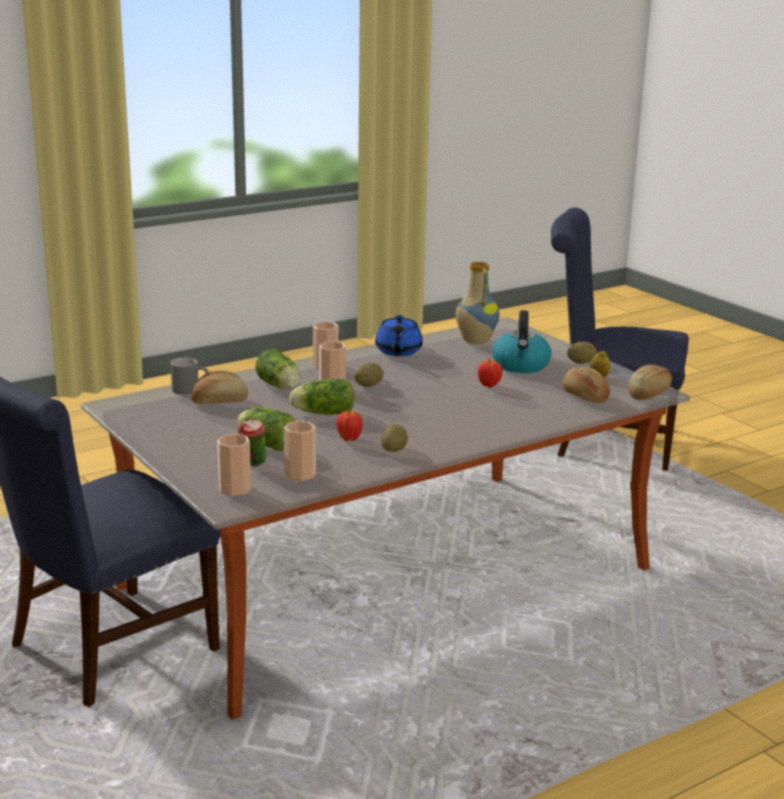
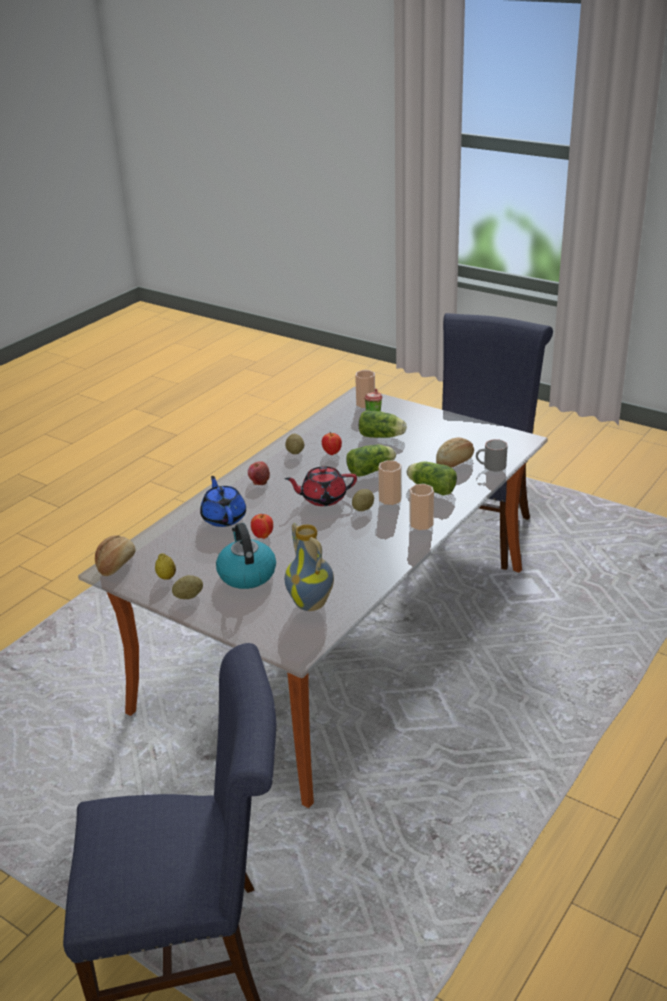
camera: 160 degrees right, 10 degrees up
cup [284,421,316,481] -> none
blue teapot [375,315,423,356] -> blue teapot moved to [200,476,246,527]
bread [563,367,610,403] -> none
none -> apple [248,461,270,485]
none -> red teapot [285,466,357,506]

